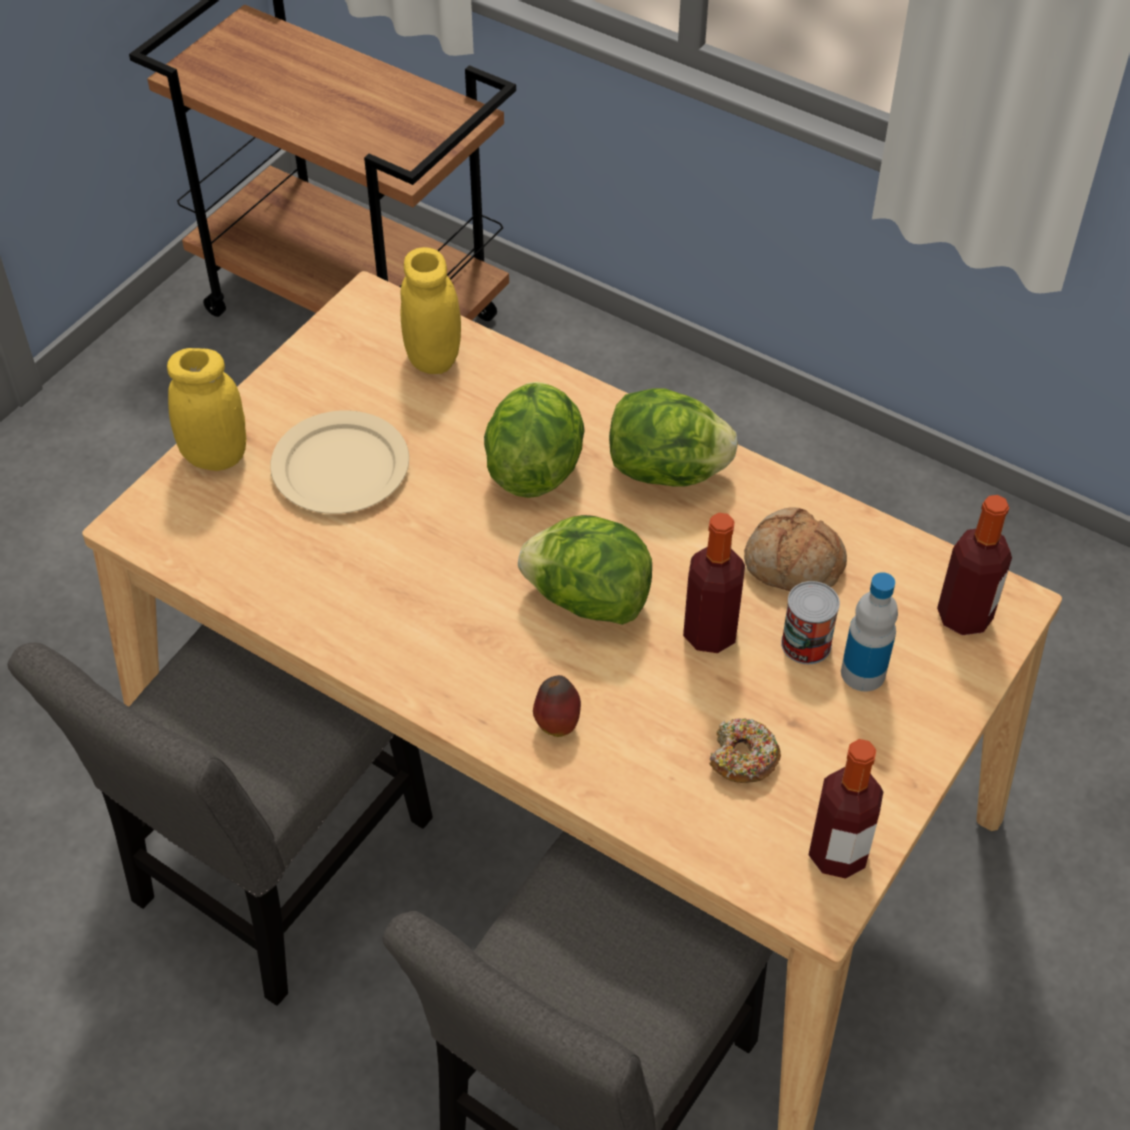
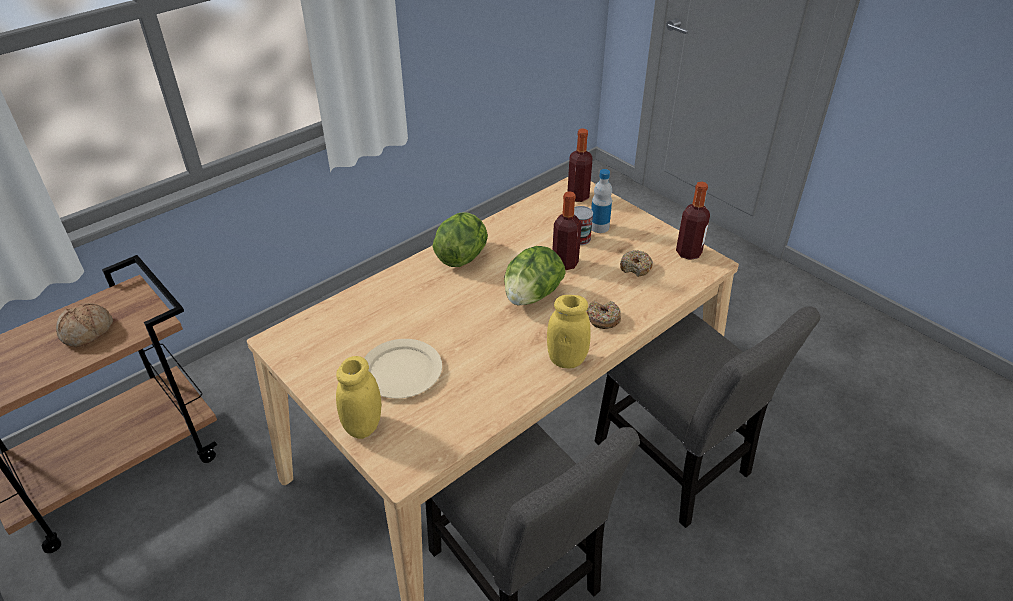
camera: 75 degrees left, 10 degrees down
yellow jar [401,247,461,374] -> yellow jar moved to [547,295,591,368]
lettuce [484,382,585,498] -> none
apple [533,675,581,737] -> donut [586,301,621,329]
bread [744,507,847,591] -> bread moved to [56,303,113,347]

